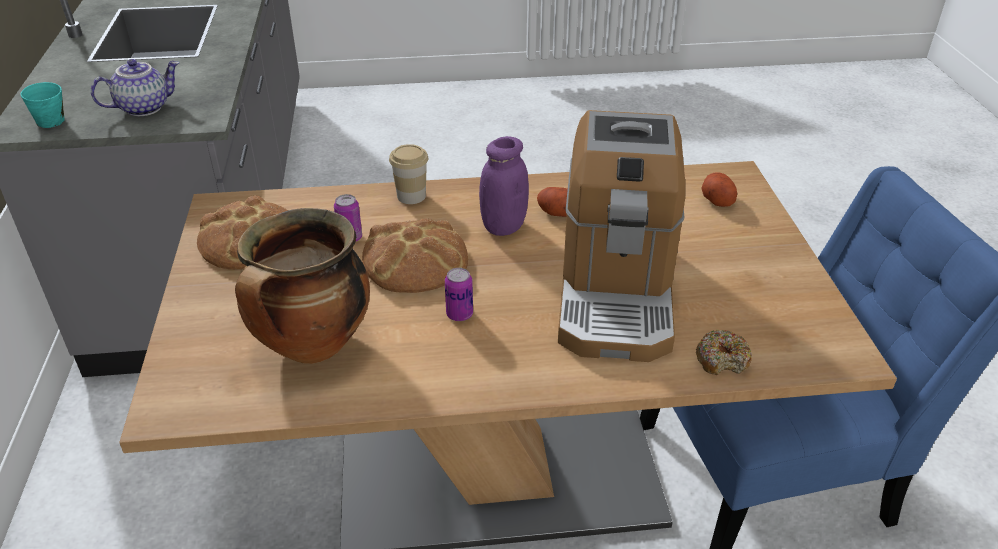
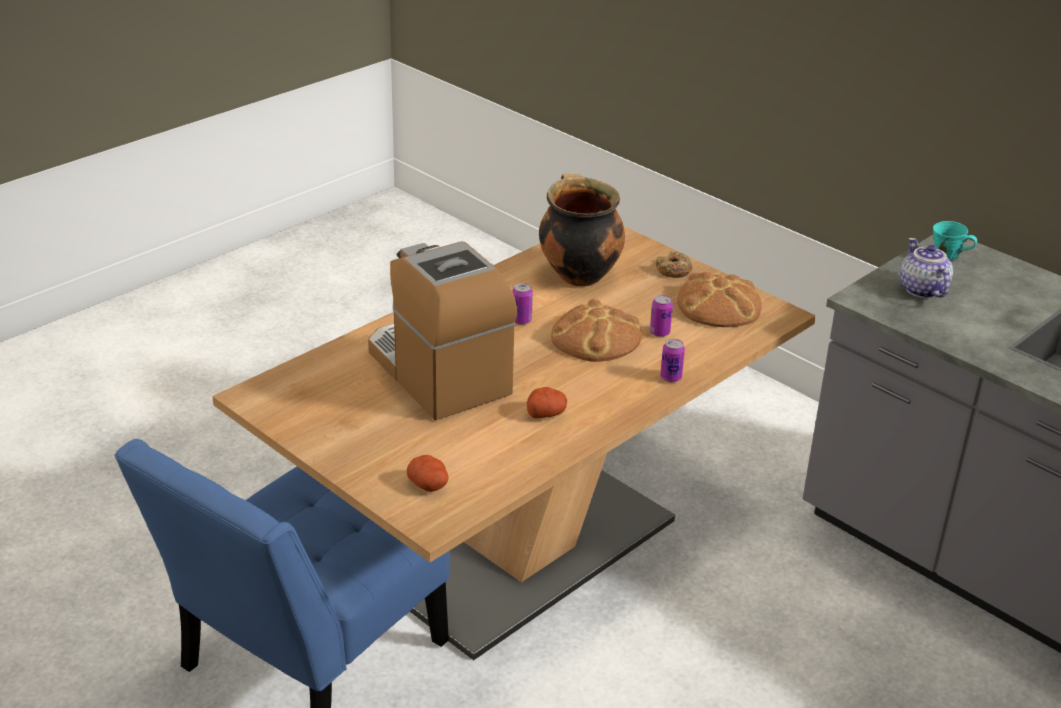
camera: 140 degrees right, 5 degrees down
teapot [91,59,180,116] -> teapot turned 150 degrees clockwise [900,238,953,298]
cup [389,144,428,204] -> can [660,339,685,383]
purple jar [479,136,529,236] -> none
donut [696,330,752,375] -> donut moved to [655,251,693,278]

